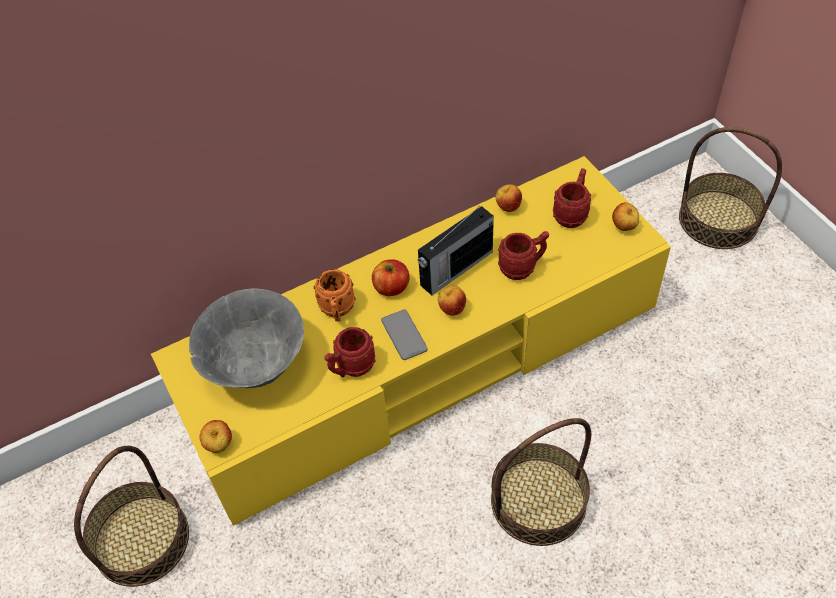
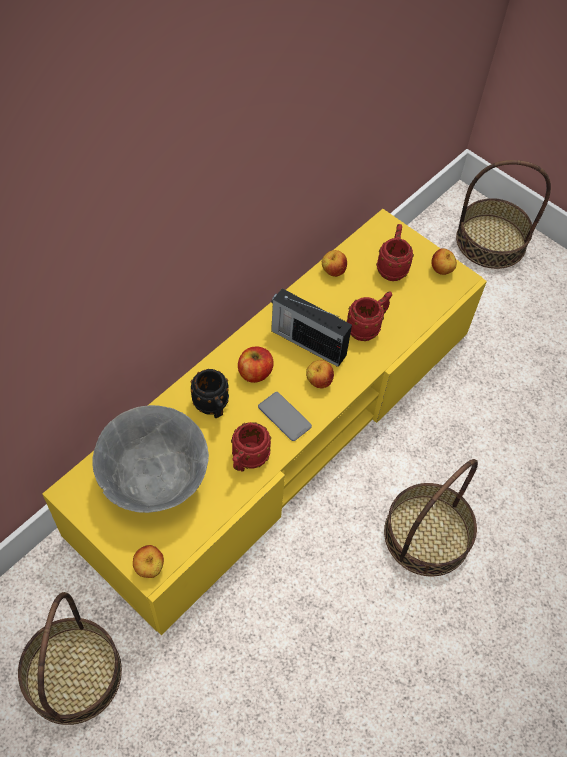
camera: 25 degrees left, 5 degrees up
orange mug [314,269,355,322] -> black mug [191,369,229,418]
radio [418,206,494,296] -> radio turned 90 degrees clockwise [271,288,352,367]

